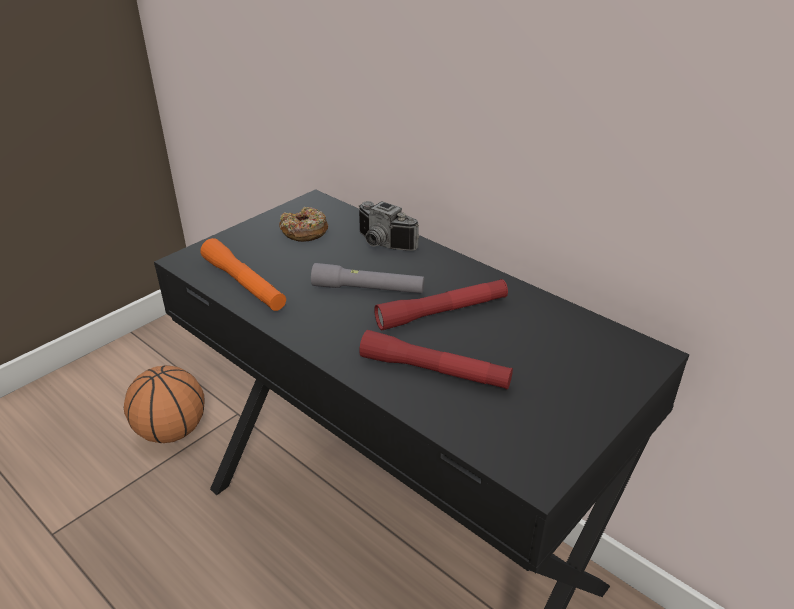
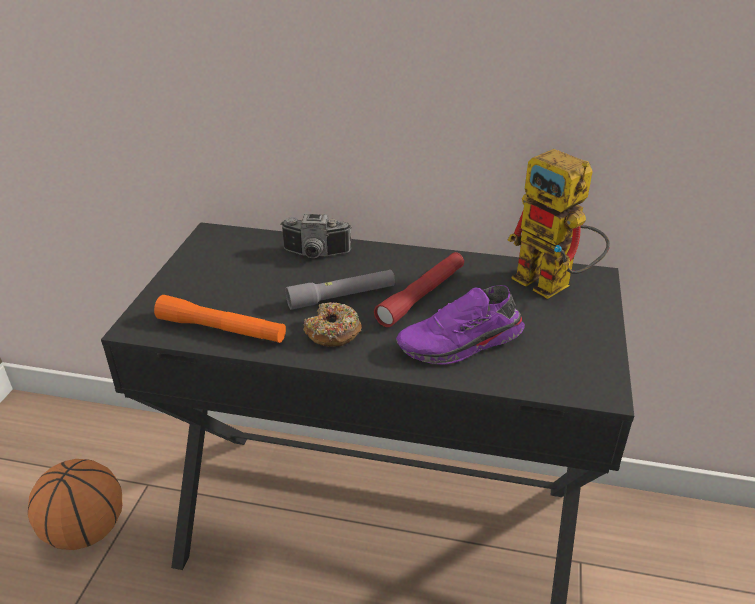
camera: 30 degrees left, 0 degrees up
donut [279,207,328,242] -> donut moved to [303,302,362,347]
red flashlight [359,330,513,390] -> purple shoe [396,285,525,365]
none -> toy robot [507,149,610,299]

